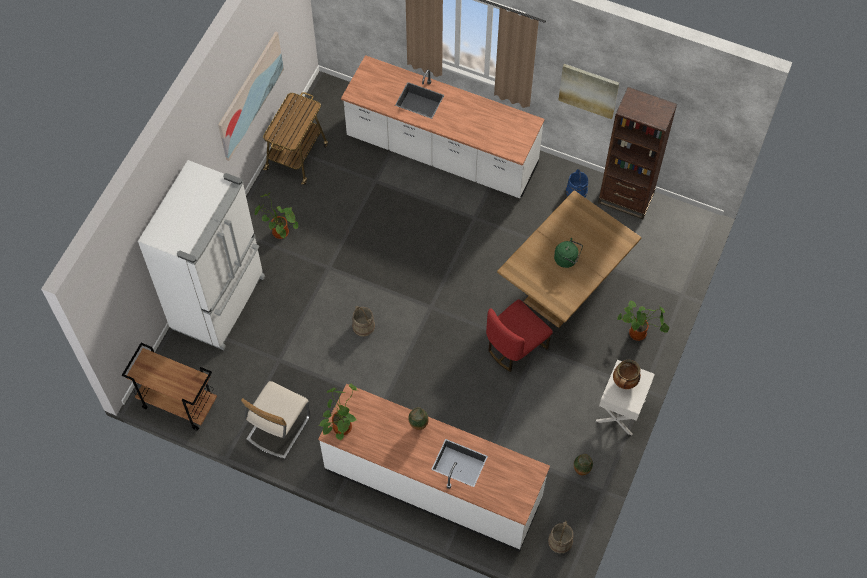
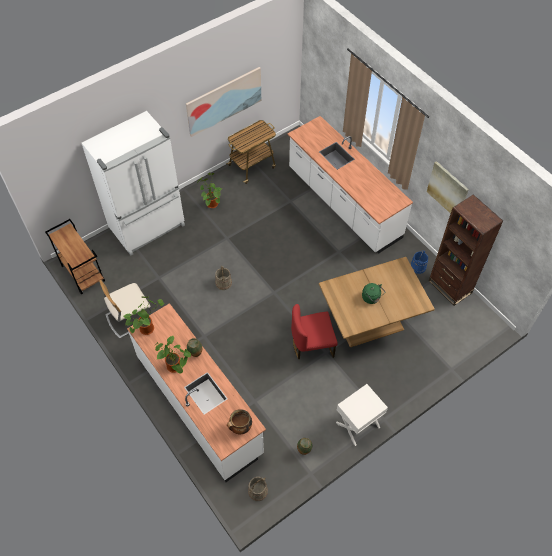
camera: 30 degrees right, 5 degrees down
cooking pot [613,360,641,389] -> cooking pot moved to [227,409,252,434]
potted plant [617,300,669,341] -> potted plant moved to [154,336,191,374]

